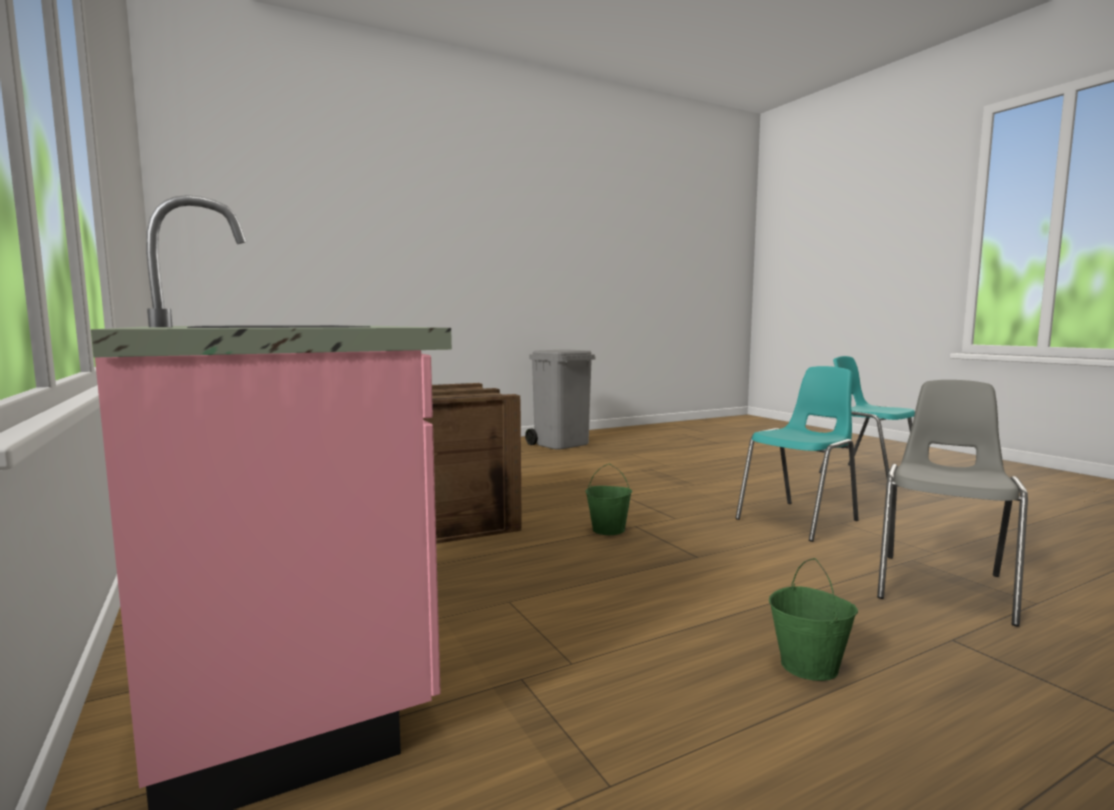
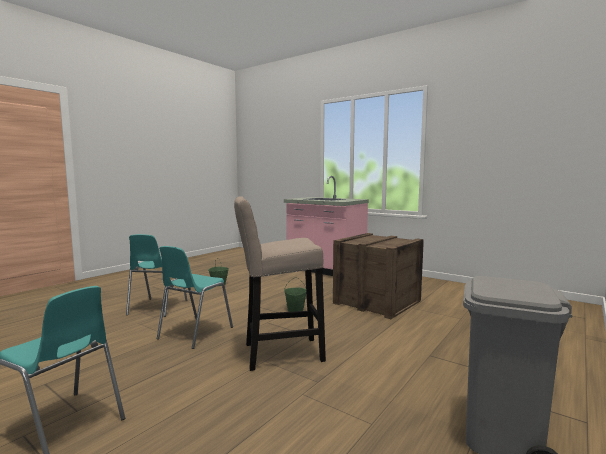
camera: 155 degrees right, 0 degrees up
grey chair [877,380,1028,627] -> turquoise chair [126,234,187,317]
none -> beige stool [234,196,326,371]

